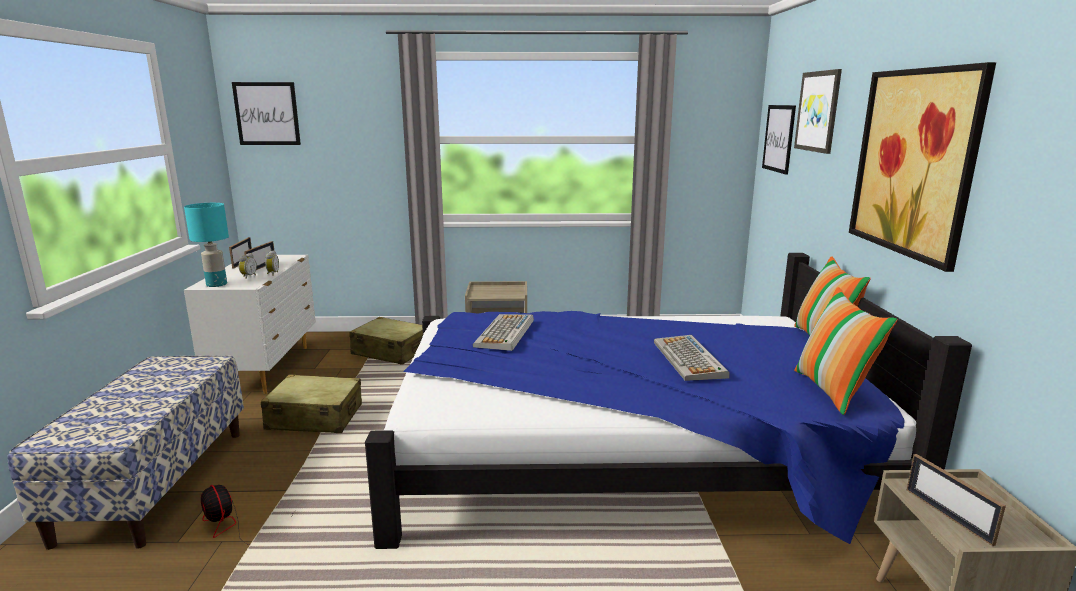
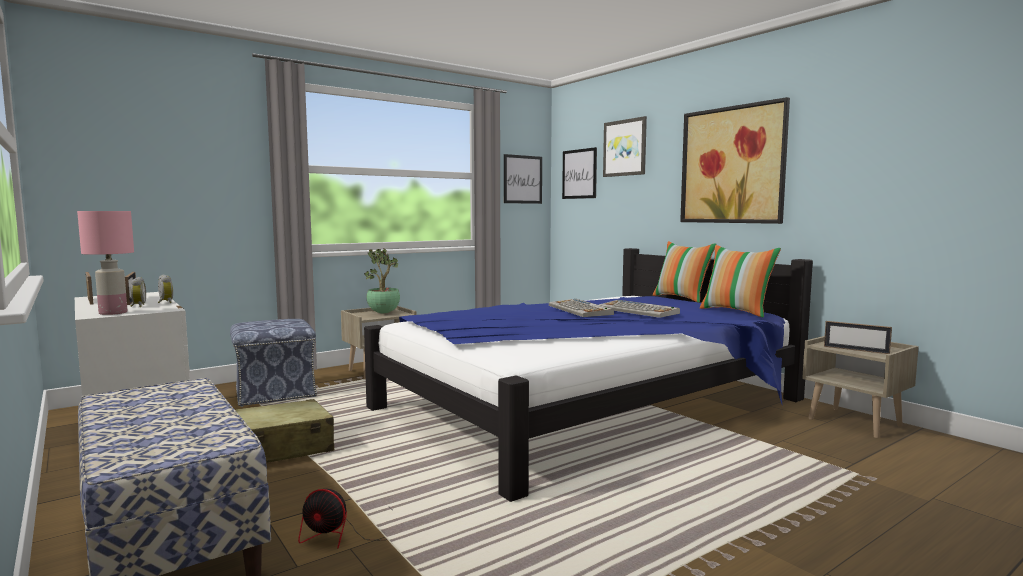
camera: 35 degrees left, 10 degrees down
turquoise table lamp [184,203,229,287] -> pink table lamp [77,211,134,315]
picture [232,82,301,145] -> picture moved to [504,154,542,204]
beige suitcase [349,317,423,365] -> ottoman [230,319,317,407]
keyboard [473,314,534,351] -> keyboard moved to [549,299,614,317]
none -> potted plant [364,248,400,314]

